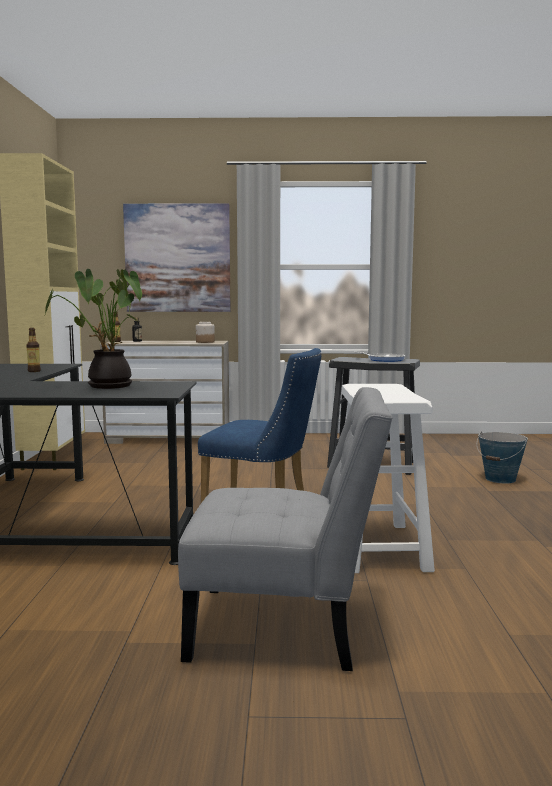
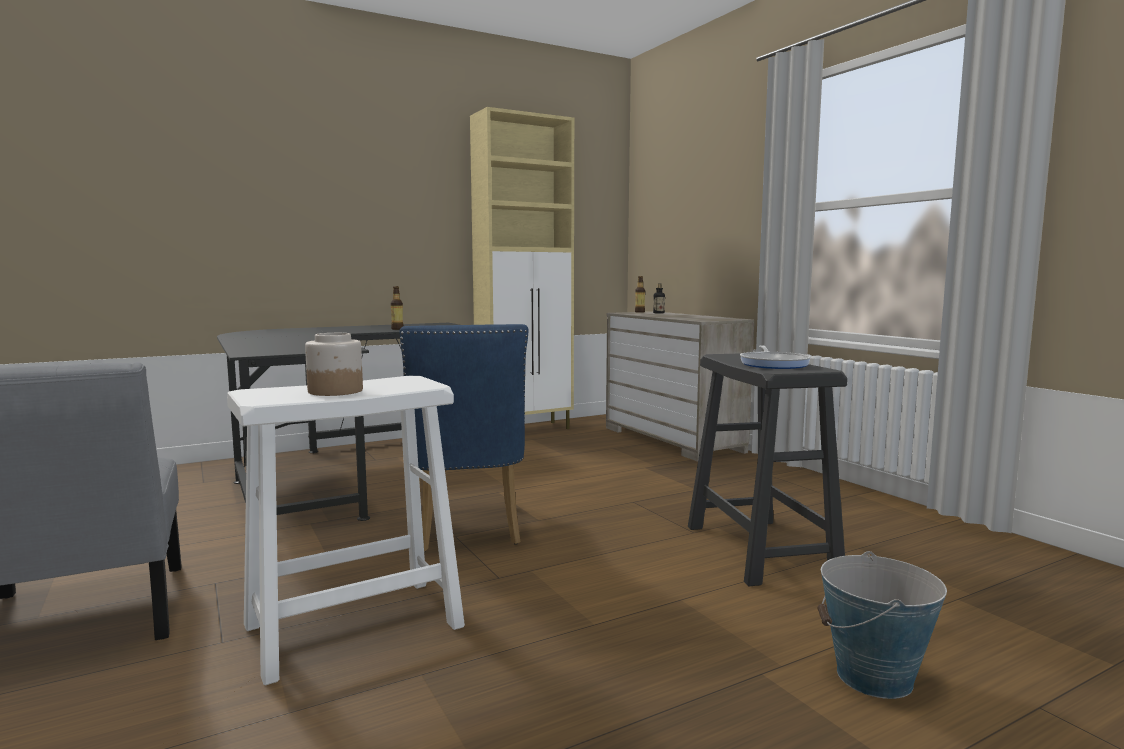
camera: 60 degrees right, 0 degrees up
potted plant [44,269,142,389] -> none
picture [123,203,231,312] -> none
jar [196,322,215,343] -> jar moved to [305,333,363,396]

